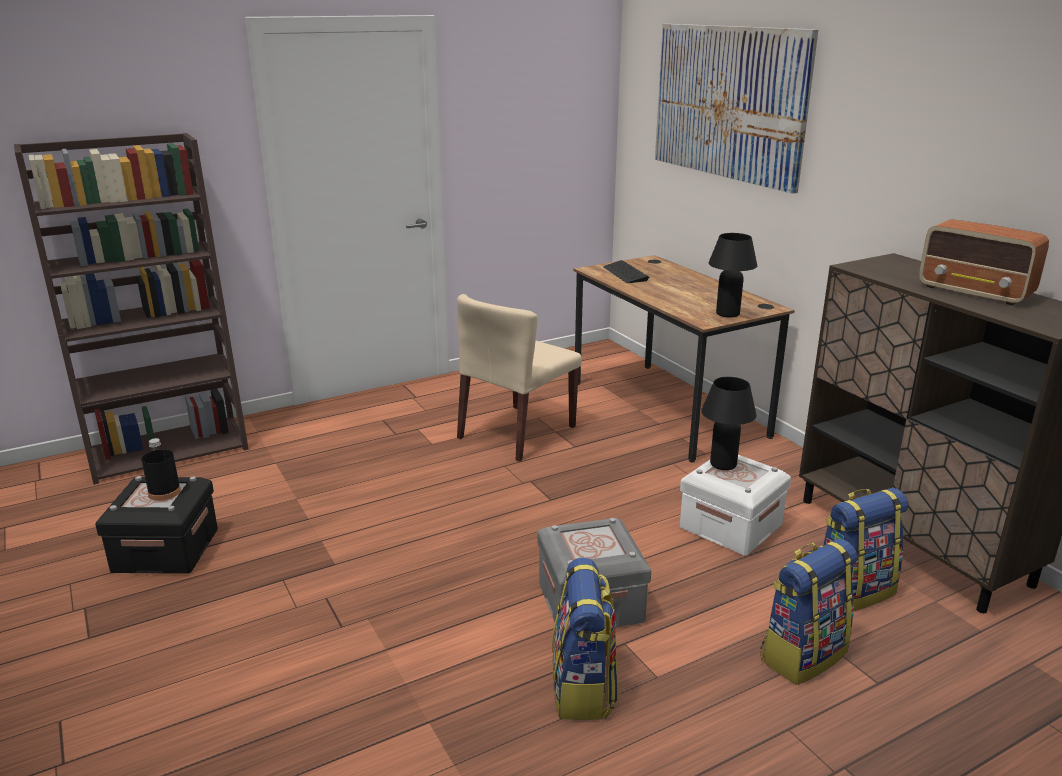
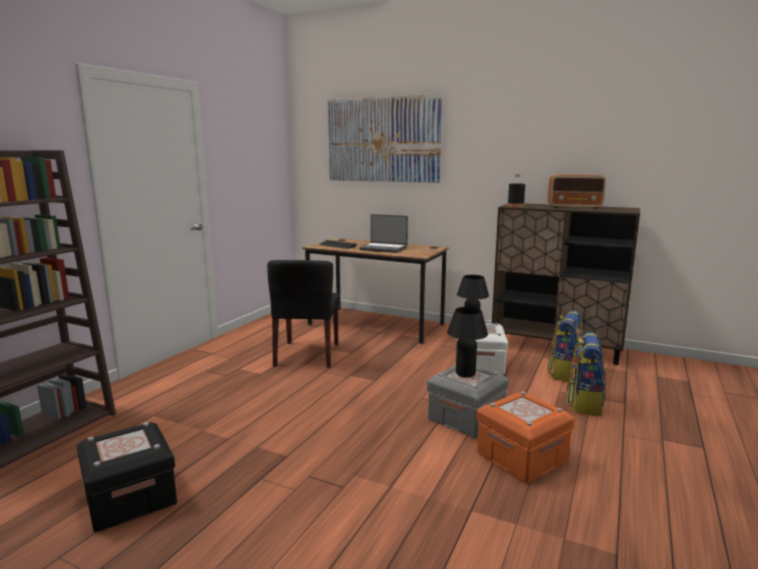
camera: 35 degrees left, 10 degrees down
black bottle [141,438,181,501] -> black bottle moved to [507,174,525,207]
beige chair [457,294,582,462] -> black chair [267,260,340,368]
backpack [552,558,619,720] -> orange storage box [476,391,575,483]
black table lamp [709,233,757,317] -> black table lamp moved to [447,307,488,377]
none -> laptop [360,214,408,253]

